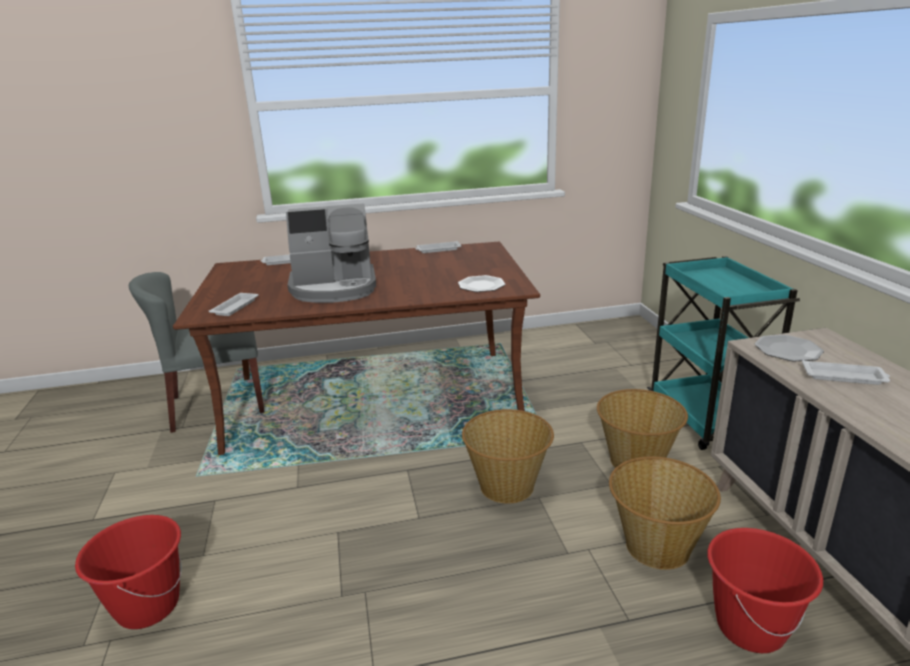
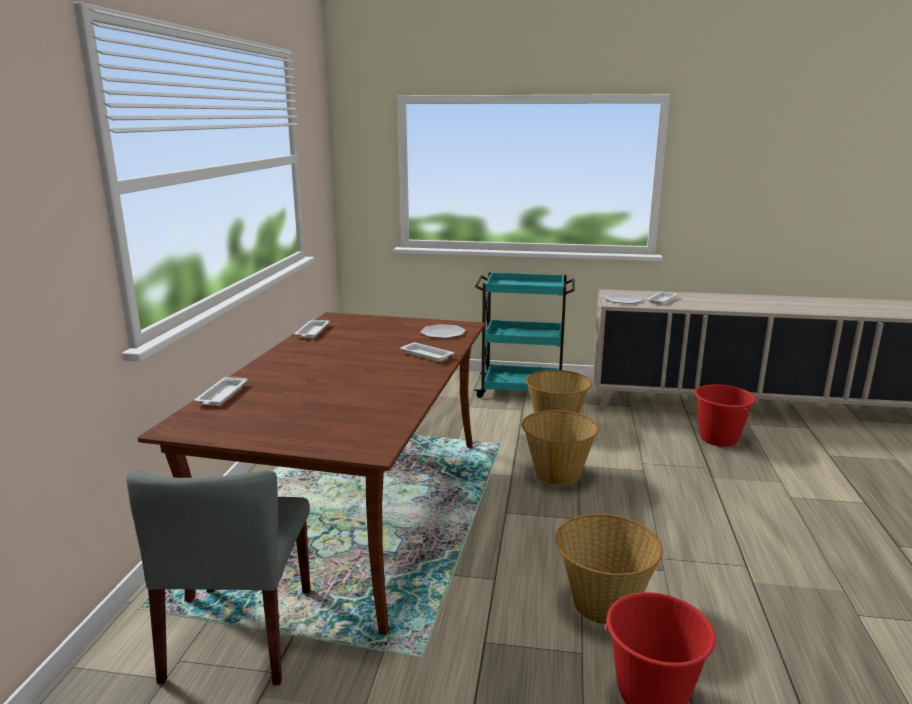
camera: 70 degrees left, 5 degrees down
white tray [208,293,259,316] -> white tray moved to [400,343,454,362]
coffee machine [286,203,376,303] -> none
basket [609,456,721,570] -> basket moved to [555,514,663,624]

